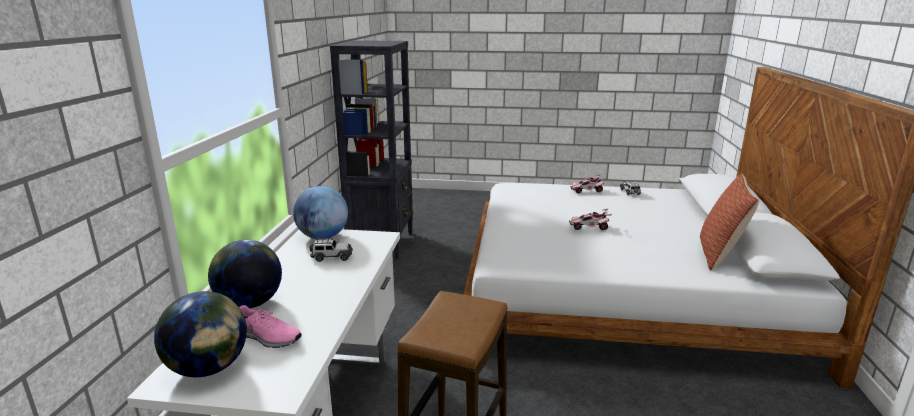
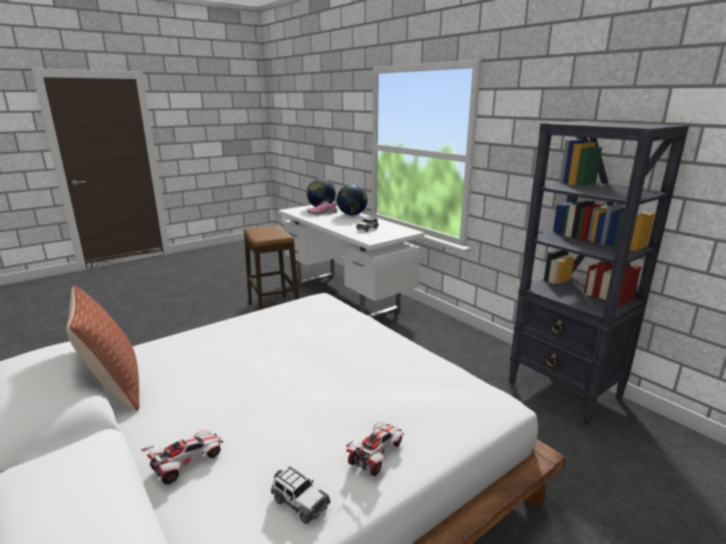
camera: 135 degrees right, 0 degrees up
globe [293,186,348,239] -> none
toy car [569,209,612,230] -> toy car moved to [141,430,223,485]

